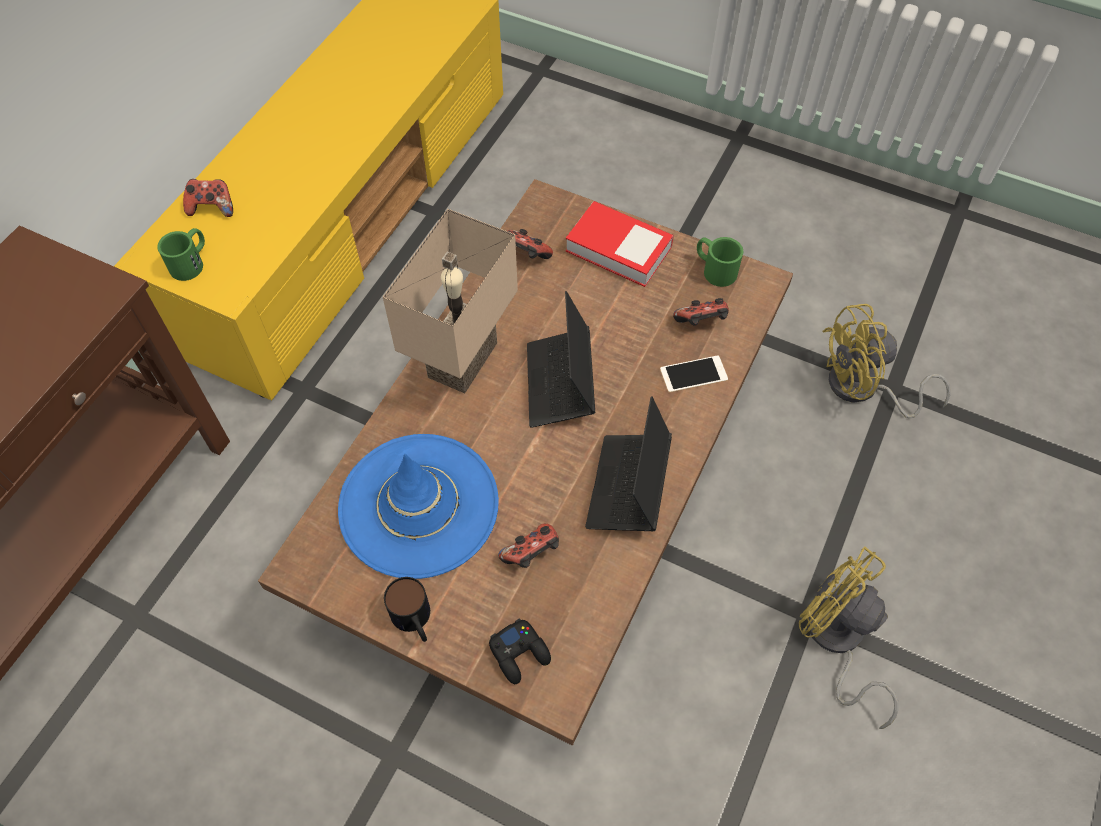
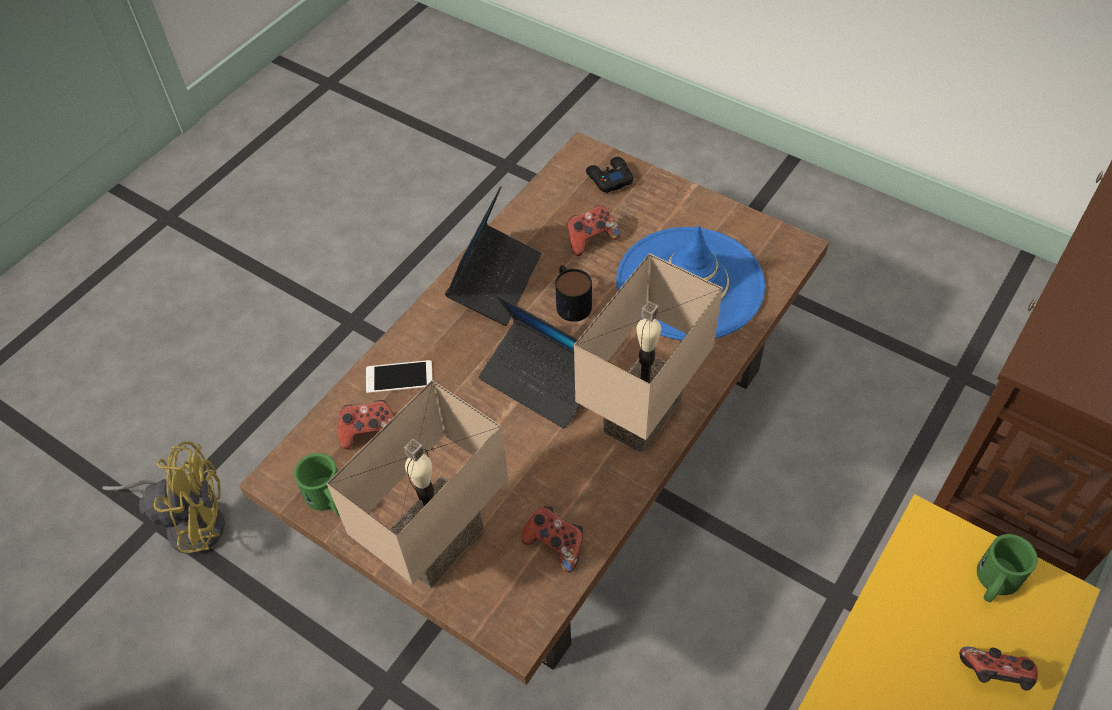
camera: 170 degrees left, 5 degrees down
mug [384,577,430,642] -> mug moved to [555,265,592,322]
laptop [527,291,595,428] -> laptop turned 120 degrees clockwise [479,295,580,429]
book [566,201,674,287] -> beige table lamp [326,380,509,588]
yellow fan [799,547,899,729] -> none

